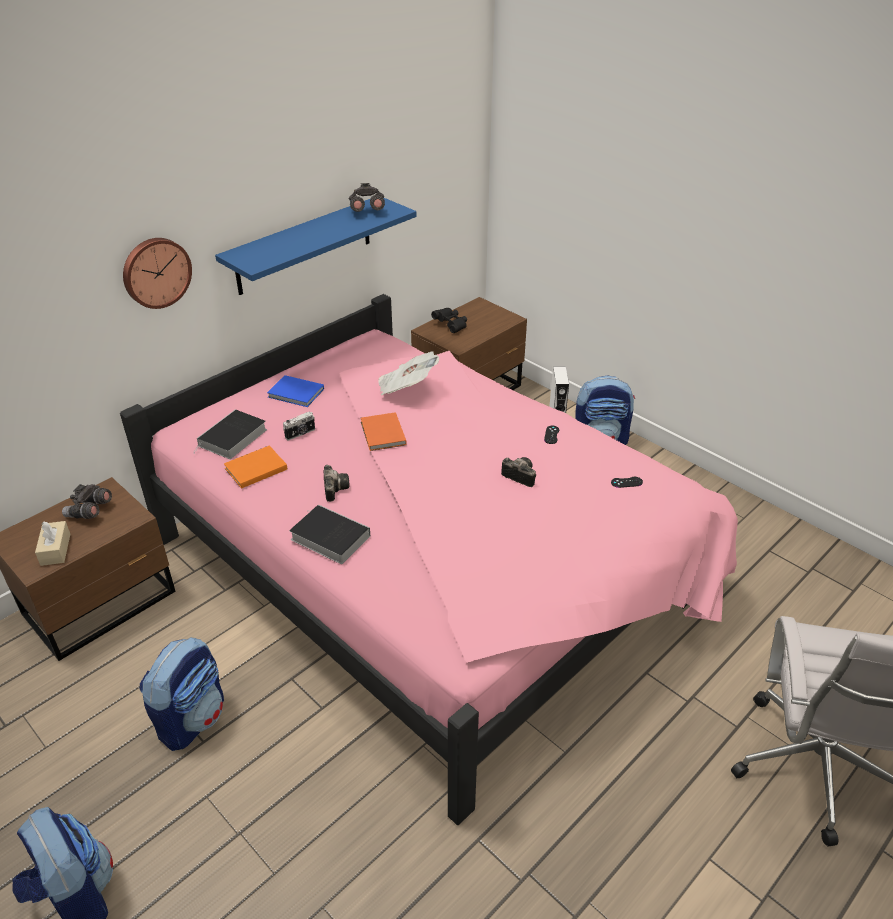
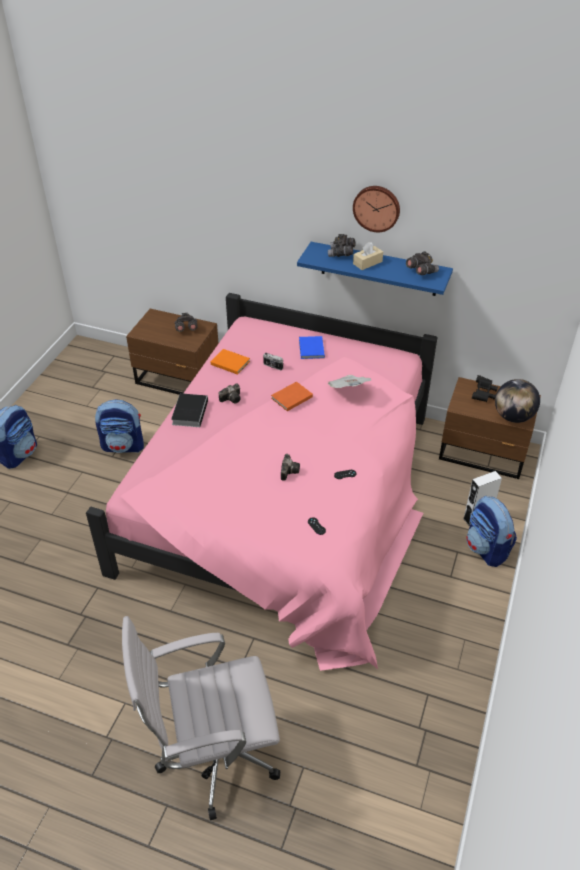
camera: 65 degrees right, 5 degrees up
beige tissue box [35,521,70,566] -> beige tissue box moved to [353,242,383,270]
wall clock [123,238,192,309] -> wall clock moved to [353,186,400,232]
book [193,409,267,459] -> none
none -> grey binoculars [328,234,356,257]
none -> globe [495,379,540,423]

